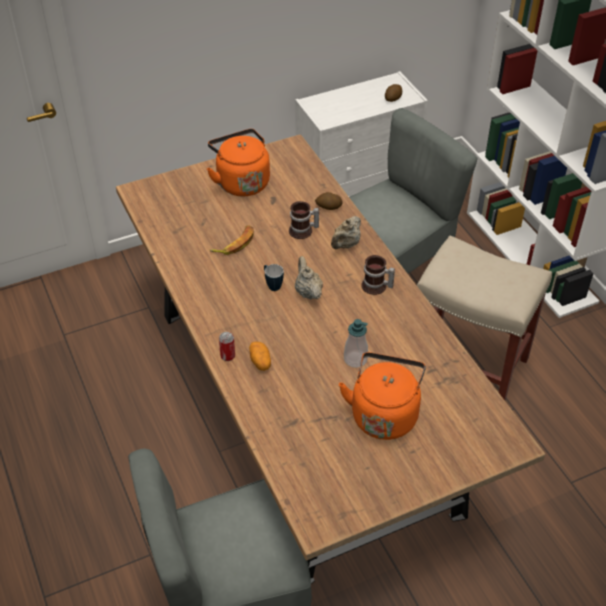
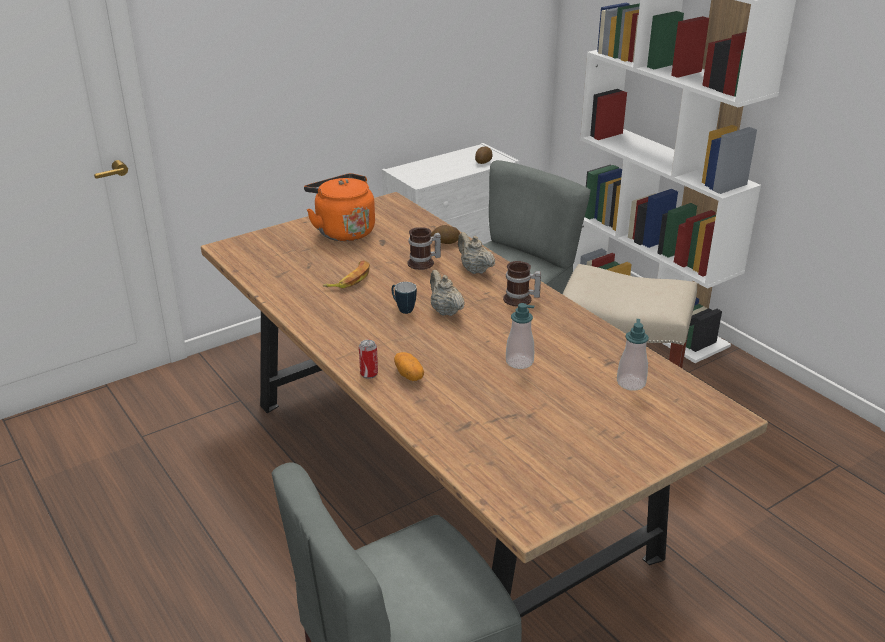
camera: 10 degrees left, 15 degrees down
beige teapot [331,216,361,249] -> beige teapot turned 120 degrees clockwise [458,232,495,274]
orange kettle [339,352,426,440] -> none
none -> soap dispenser [617,319,649,391]

